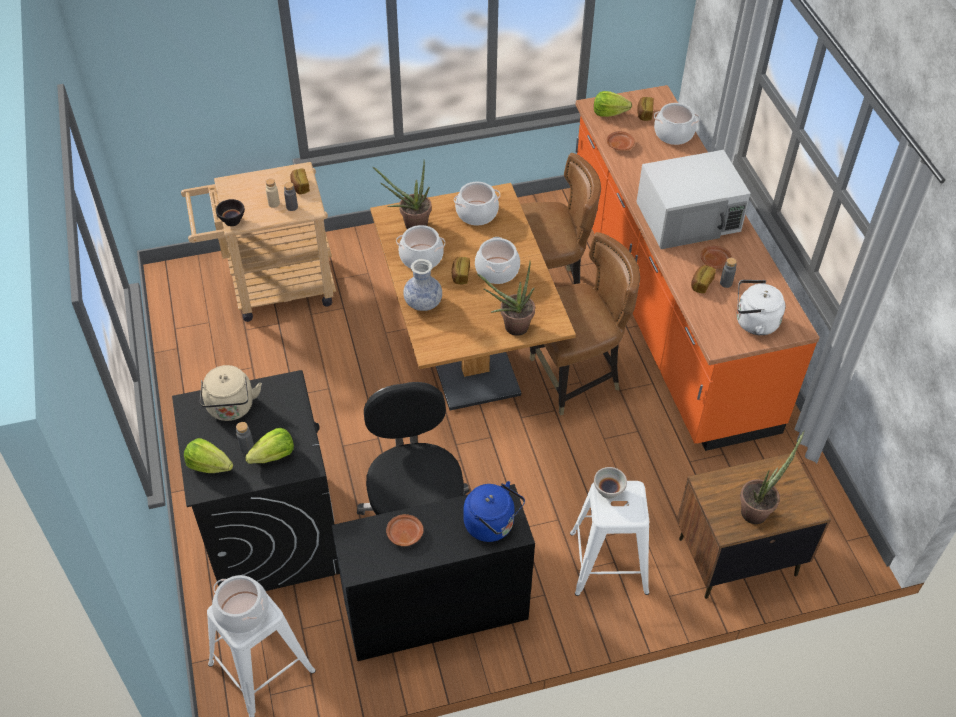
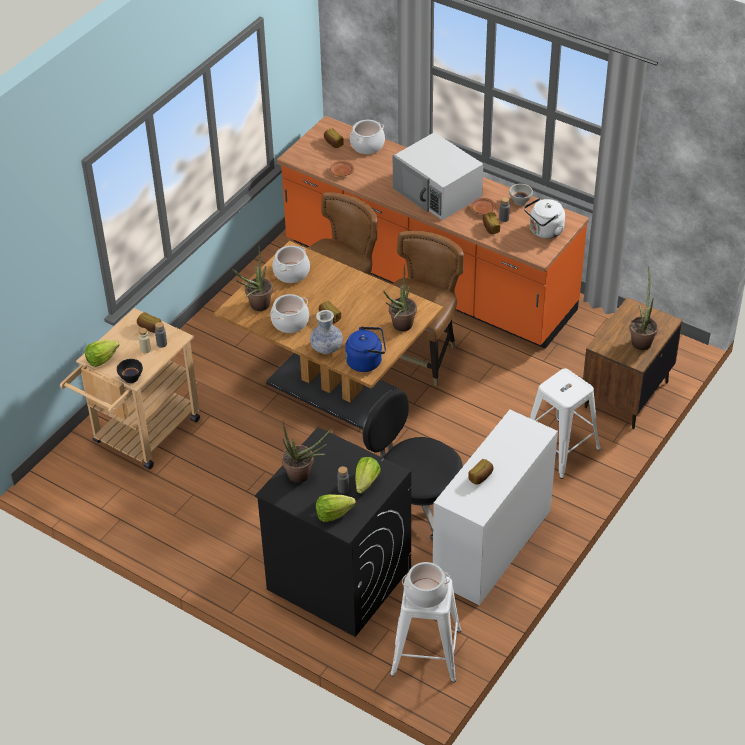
camera: 40 degrees left, 5 degrees down
beige kettle [200,365,262,421] -> potted plant [282,421,333,483]
black desk [332,484,535,661] -> white desk [433,410,558,605]
brown plate [386,514,424,546] -> bread [468,459,493,485]
blue kettle [463,481,525,542] -> blue kettle moved to [345,327,386,372]
cooking pot [475,237,520,284] -> none
lettuce [594,91,632,117] -> lettuce moved to [85,340,120,367]
white bowl [594,467,627,499] -> white bowl moved to [509,184,533,206]
white microwave [637,150,751,249] -> white microwave turned 105 degrees clockwise [393,132,483,220]

